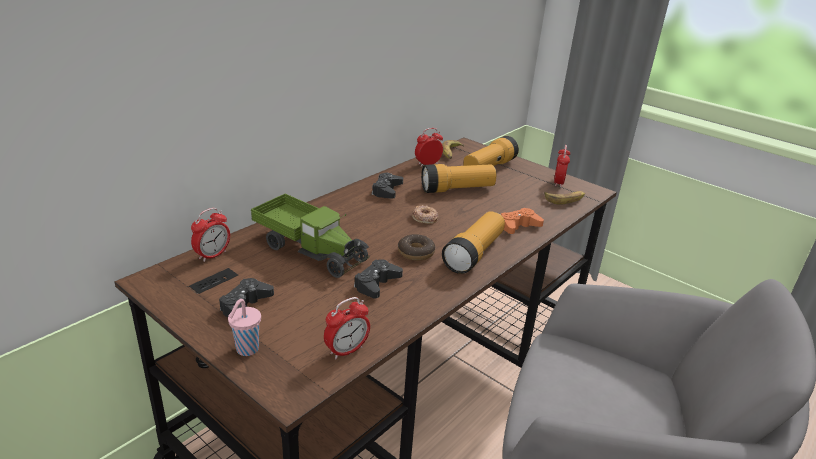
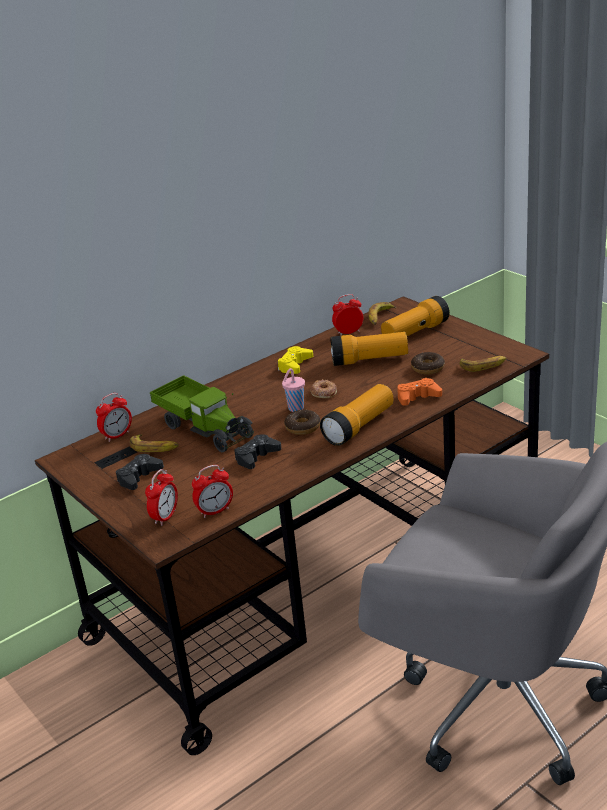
camera: 15 degrees right, 0 degrees up
pink cup [228,299,261,356] -> pink cup moved to [282,368,305,412]
black game controller [371,173,403,199] -> yellow game controller [278,346,313,374]
alarm clock [554,145,570,188] -> alarm clock moved to [145,469,178,526]
none -> banana [130,434,179,452]
none -> donut [411,352,445,375]

